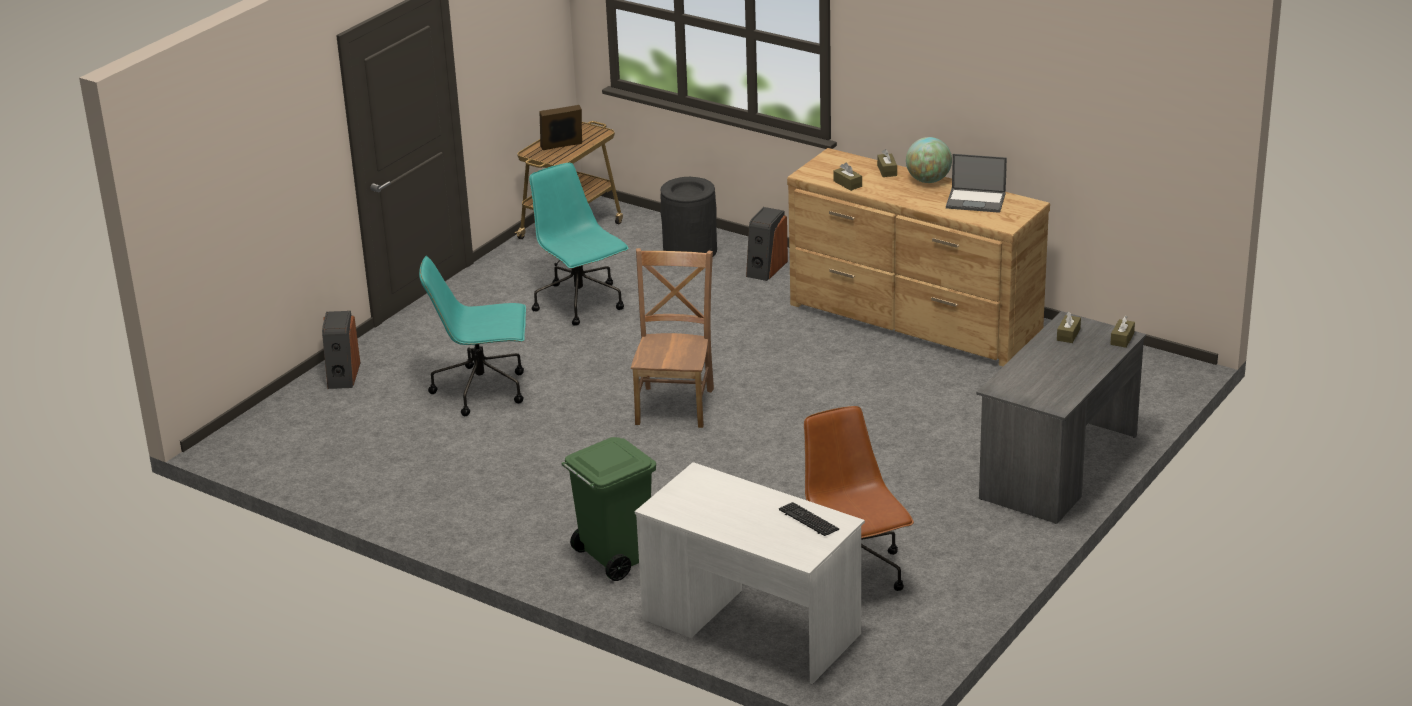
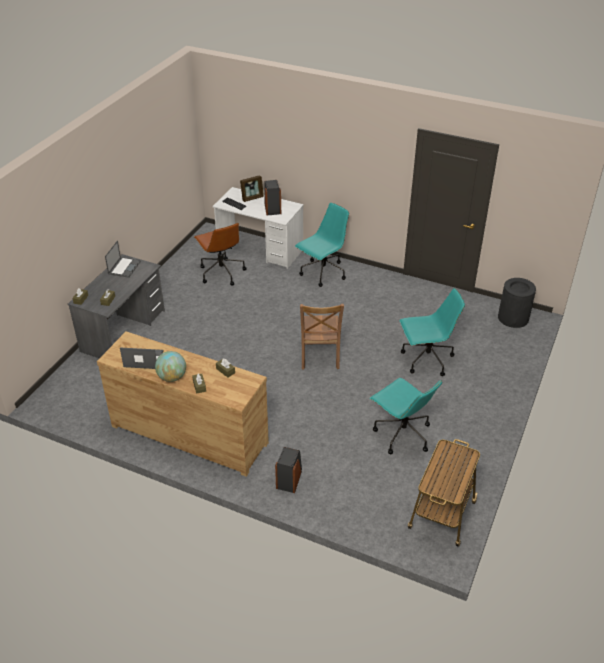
camera: 170 degrees right, 10 degrees up
speaker [322,311,360,389] -> speaker moved to [265,180,281,216]
picture frame [539,105,582,150] -> picture frame moved to [240,175,264,202]
green trash can [562,437,656,581] -> turquoise office chair [295,203,349,287]
black trash can [660,177,717,256] -> black trash can moved to [498,278,536,328]
none -> laptop [105,241,141,278]

